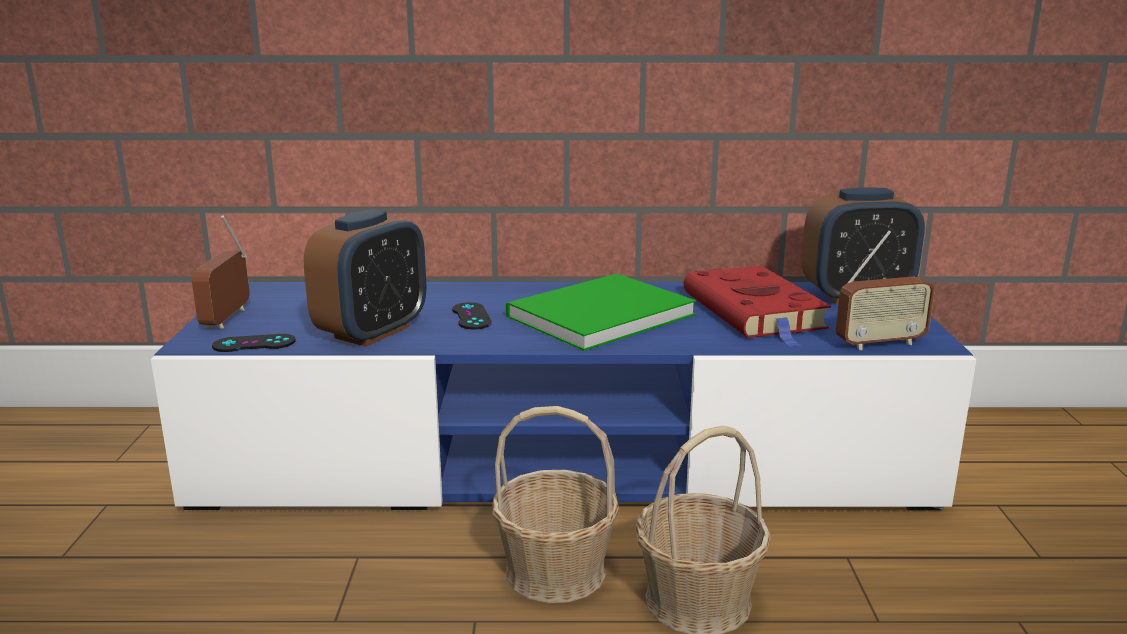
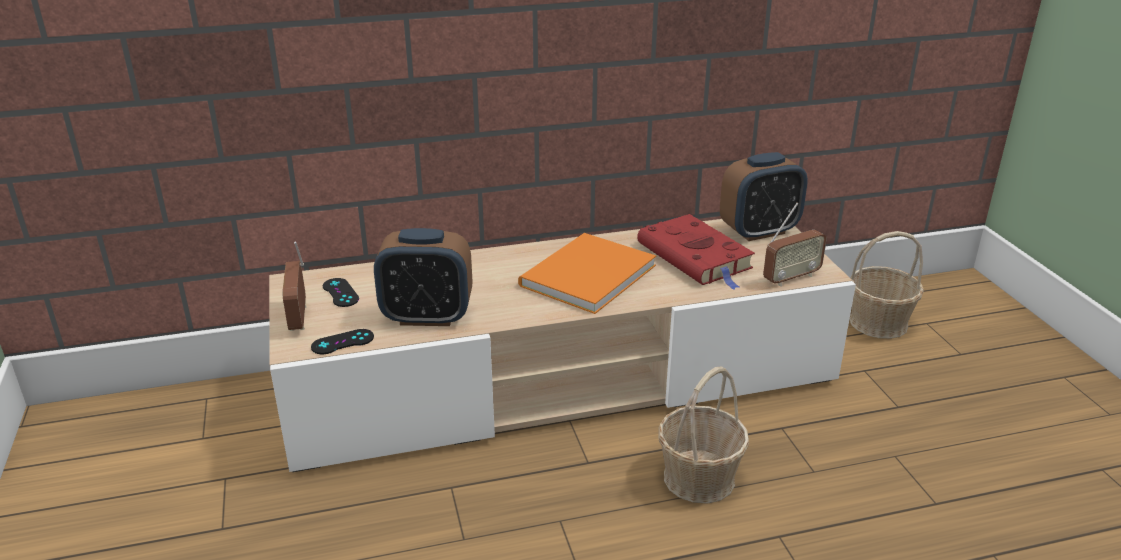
camera: 15 degrees left, 10 degrees up
blue tv stand [151,282,976,510] -> beige tv stand [269,219,856,472]
alarm clock [304,209,426,347] -> alarm clock turned 75 degrees clockwise [374,228,472,326]
black game controller [452,302,492,329] -> black game controller moved to [323,278,359,307]
basket [492,406,619,603] -> basket moved to [849,231,924,339]
green book [506,274,696,351] -> orange book [518,233,656,314]

